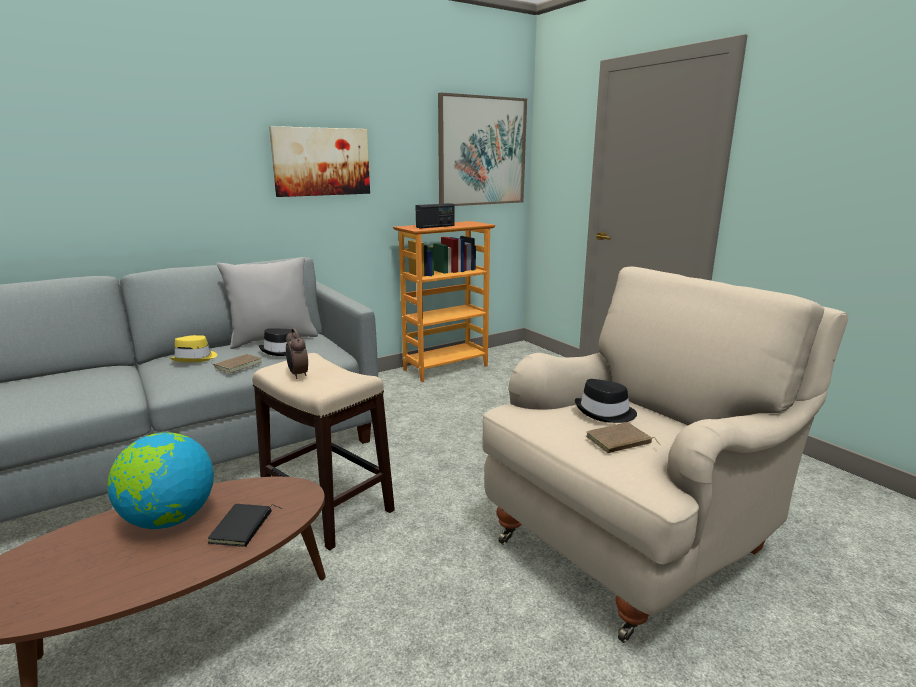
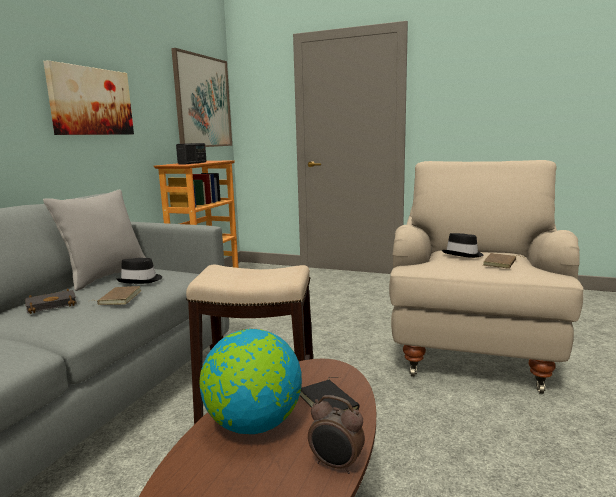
camera: 35 degrees left, 5 degrees down
yellow hat [170,335,217,362] -> black book [25,289,77,314]
alarm clock [286,328,308,379] -> alarm clock moved to [308,395,365,474]

